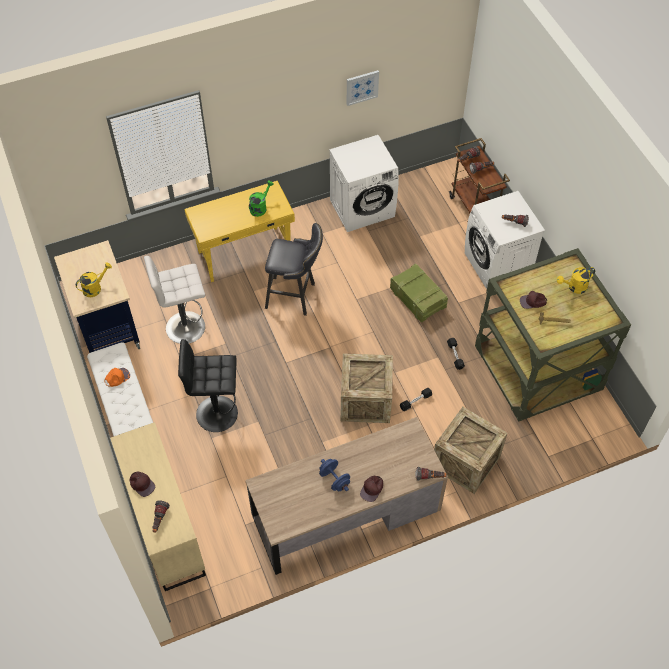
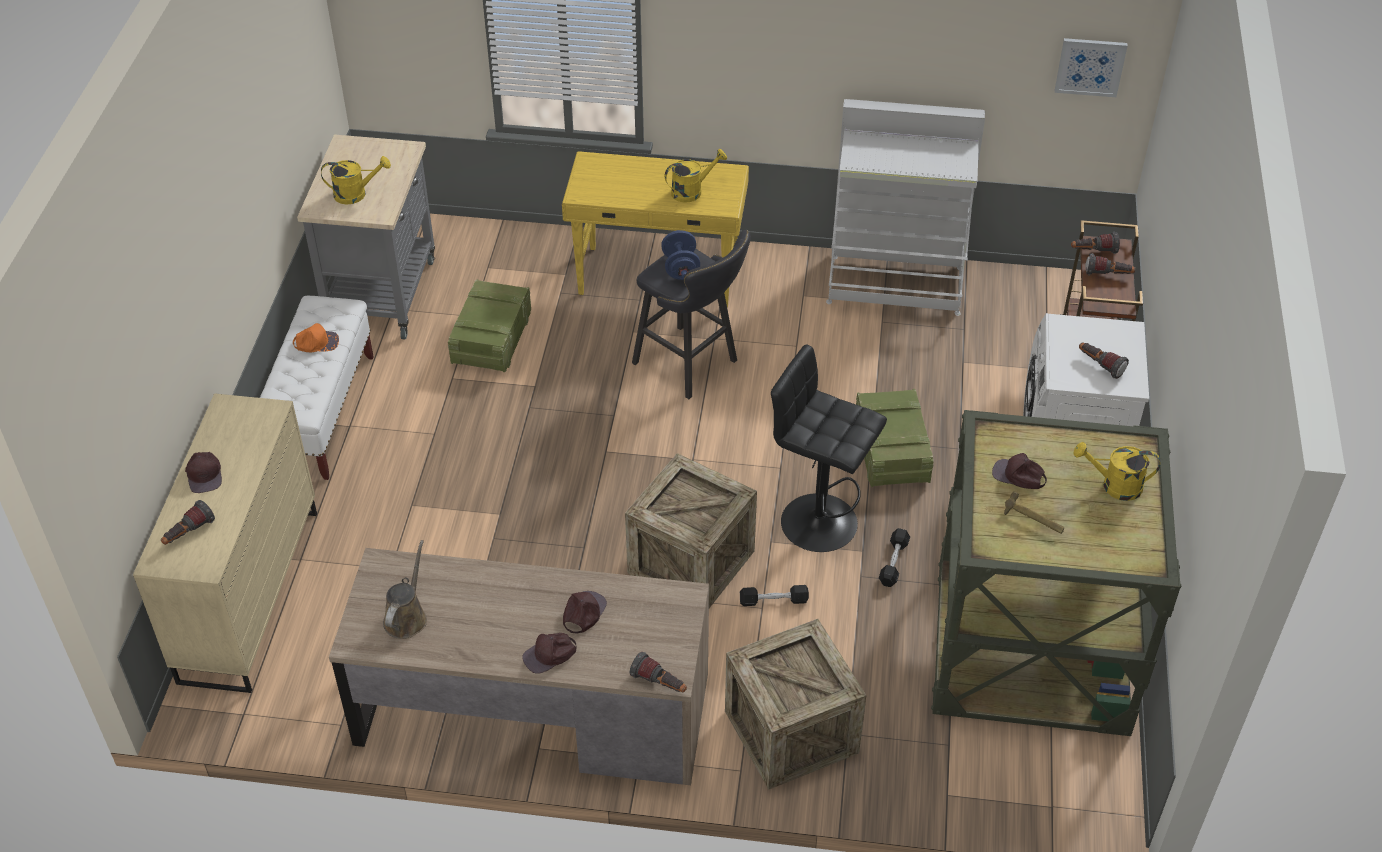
camera: 30 degrees right, 10 degrees down
blue cart [54,240,140,353] -> grey cart [297,134,435,339]
white stool [144,256,205,344] -> crate [448,279,531,372]
black stool [178,339,238,432] -> black stool moved to [771,344,887,552]
green watering can [249,181,274,217] -> yellow watering can [665,149,727,202]
blue dumbbell [319,459,350,492] -> blue dumbbell moved to [661,230,700,280]
white washing machine [329,135,399,232] -> white shoe rack [826,99,985,316]
picture [347,70,379,106] -> picture moved to [1055,38,1128,97]
none -> brown watering can [383,540,427,639]
none -> brown cap [563,591,607,633]

